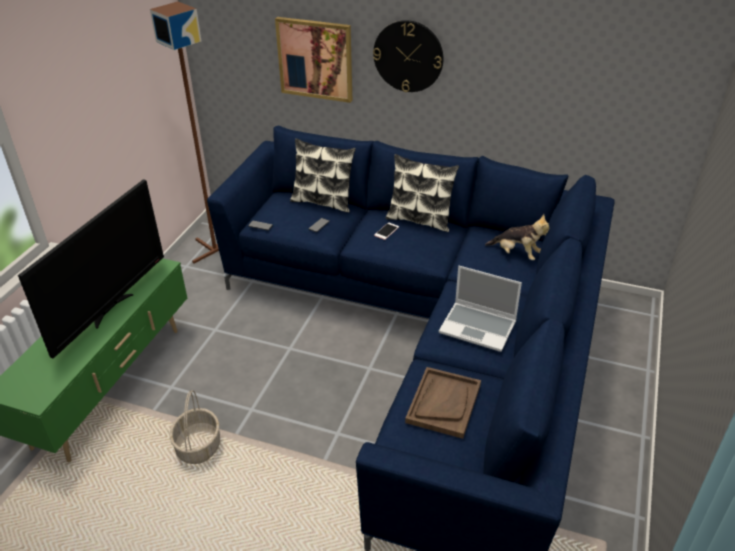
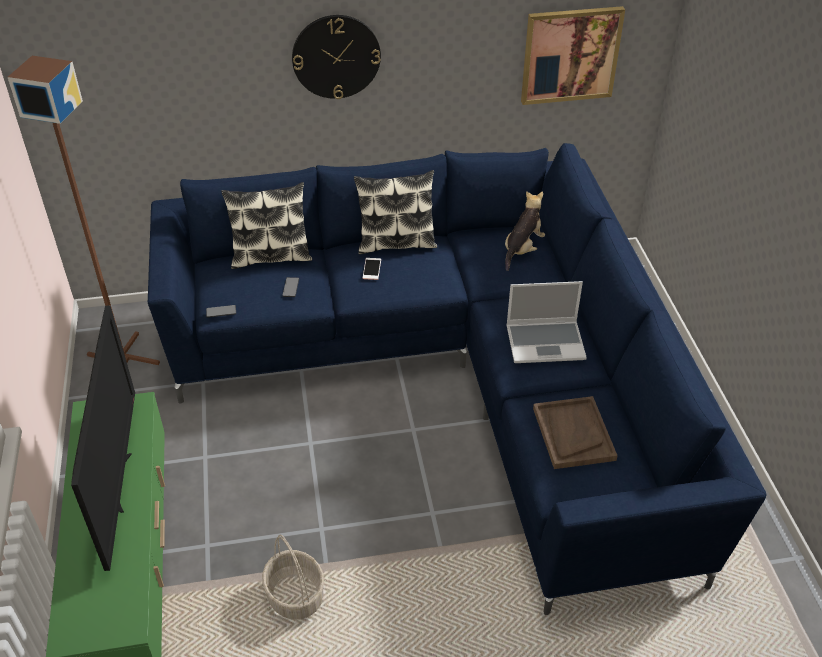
camera: 30 degrees left, 5 degrees up
picture [275,17,352,103] -> picture moved to [521,6,625,105]
plush toy [485,214,549,260] -> plush toy turned 60 degrees counterclockwise [505,191,545,271]

